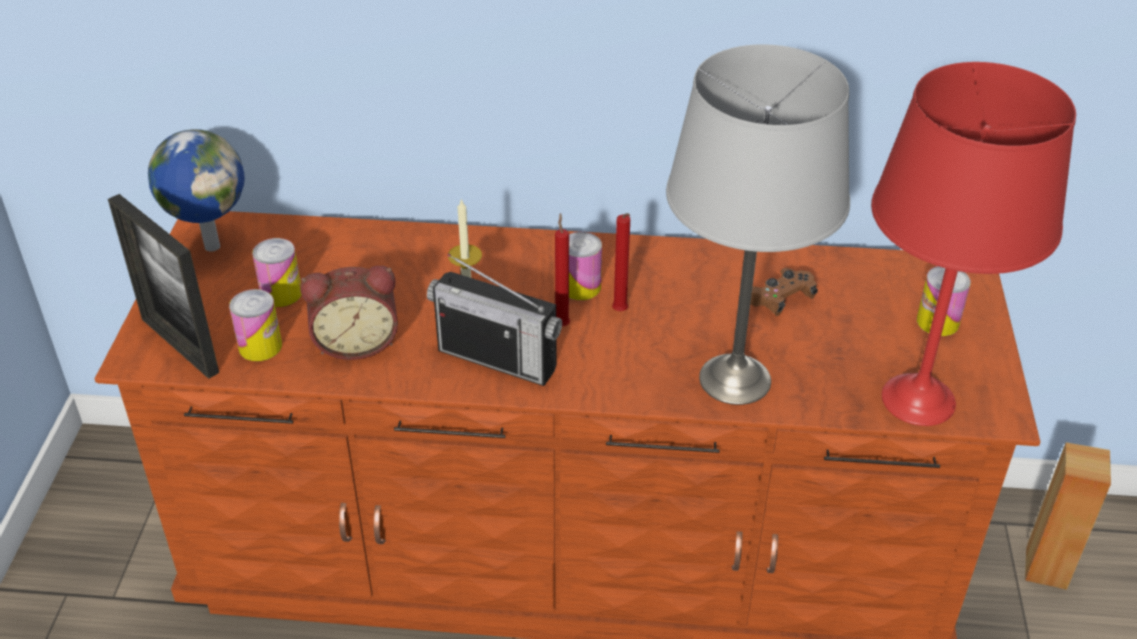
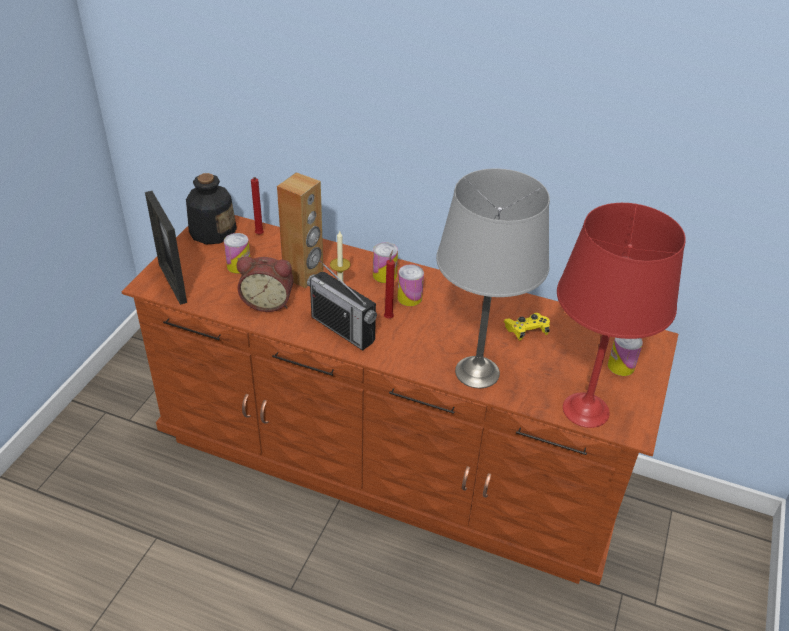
camera: 15 degrees right, 0 degrees up
globe [148,129,245,252] -> bottle [186,173,237,245]
can [229,289,282,361] -> can moved to [373,242,398,283]
red candle [612,213,630,311] -> red candle moved to [251,177,264,235]
brown game controller [750,268,818,316] -> yellow game controller [504,313,550,340]
brown speaker [1025,442,1111,590] -> brown speaker moved to [277,172,323,288]

